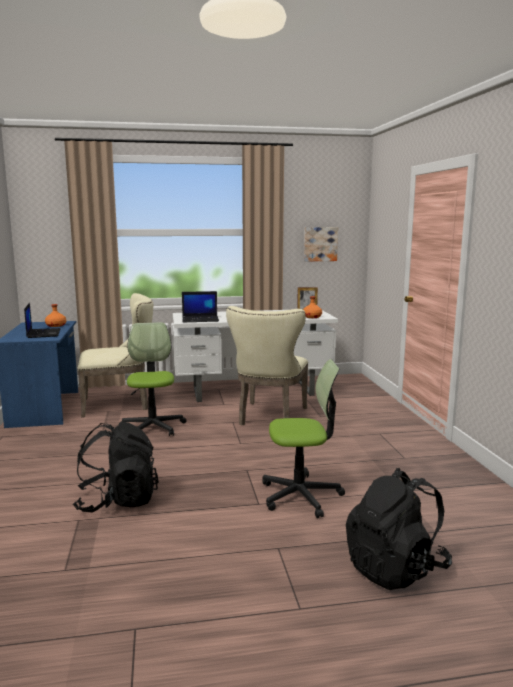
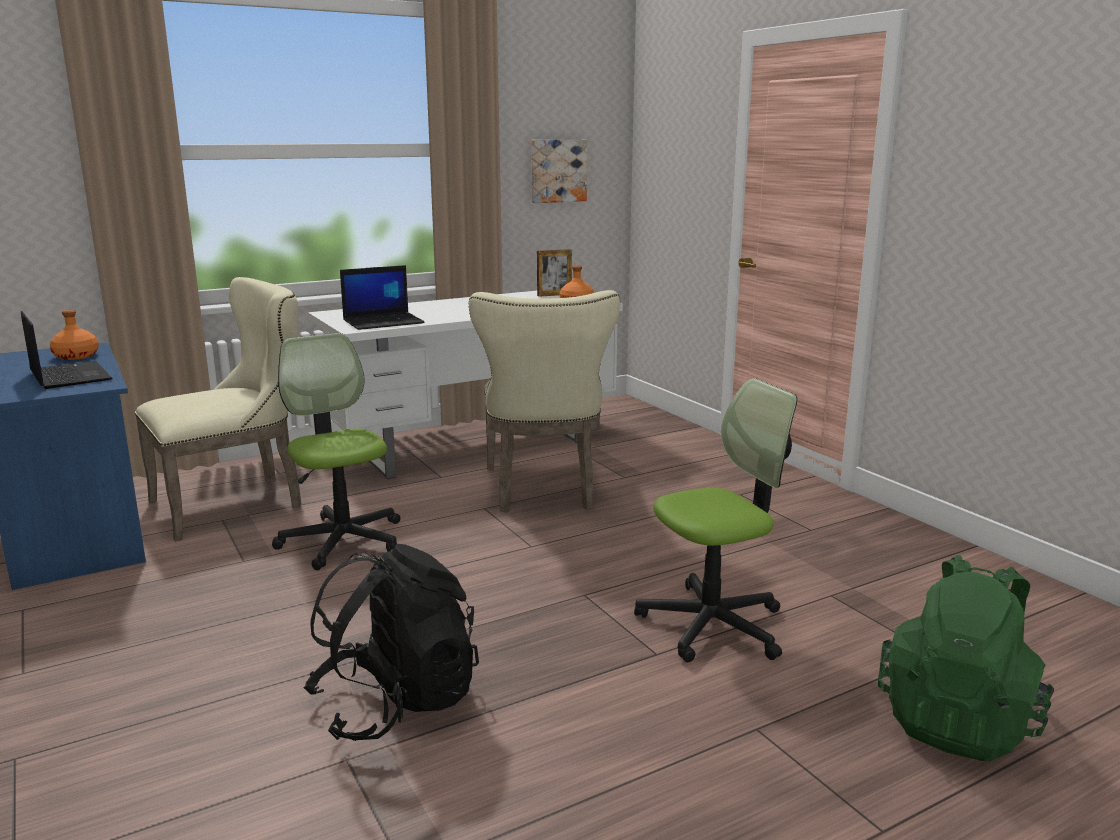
camera: 20 degrees left, 5 degrees up
black backpack [346,468,452,590] -> green backpack [878,555,1054,762]

